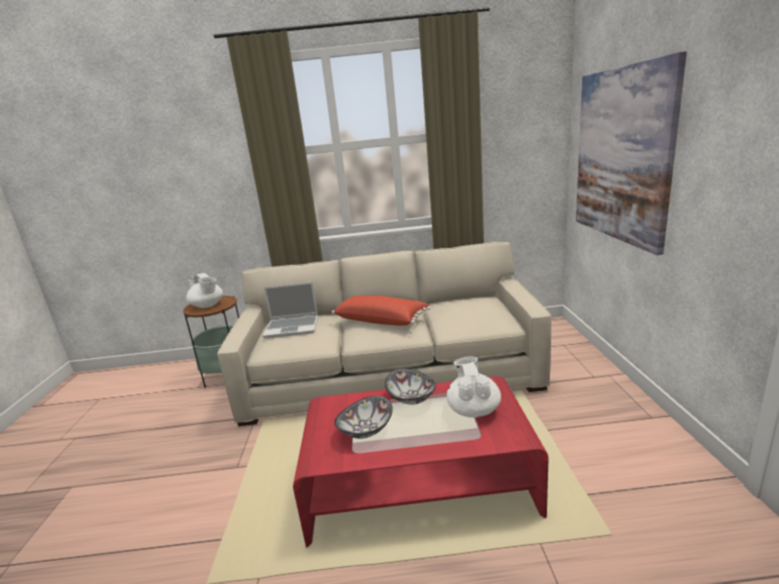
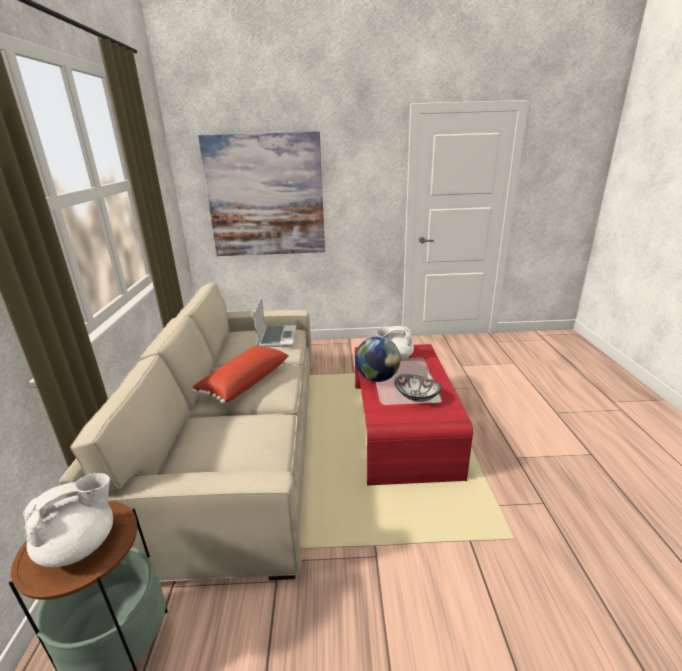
camera: 90 degrees left, 5 degrees up
laptop [263,282,319,338] -> laptop moved to [253,296,296,347]
bowl [385,369,436,405] -> globe [355,336,401,382]

